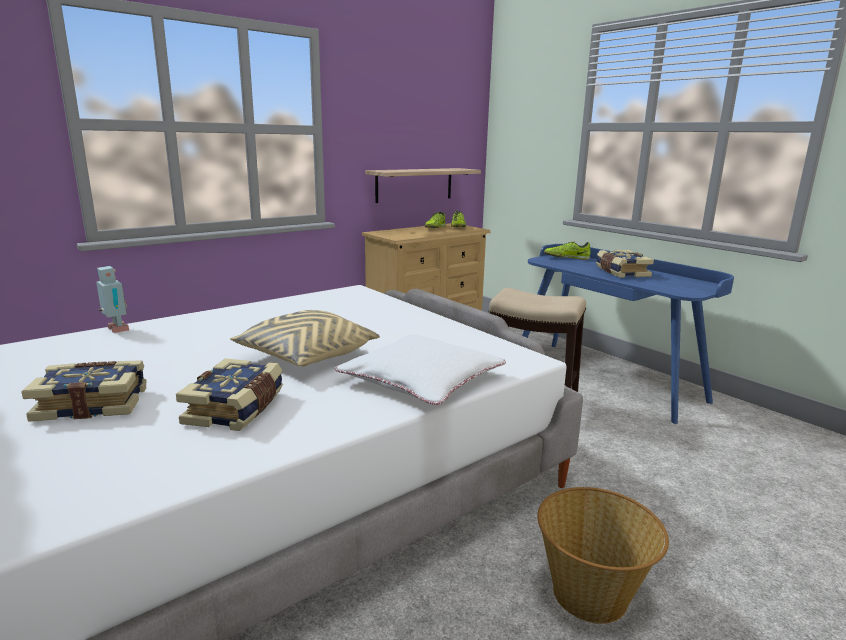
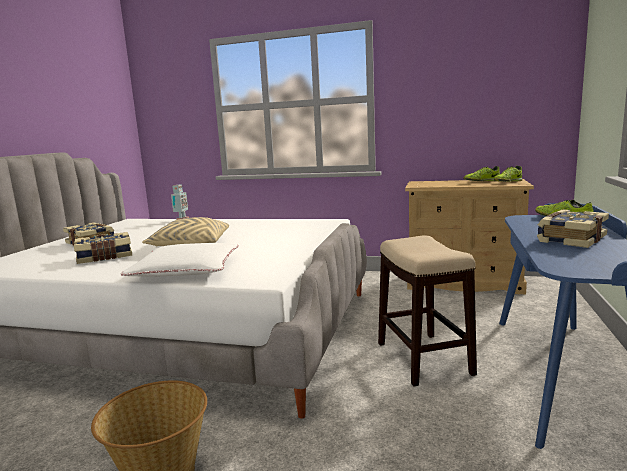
camera: 55 degrees right, 5 degrees down
shelf [365,168,481,203] -> none

